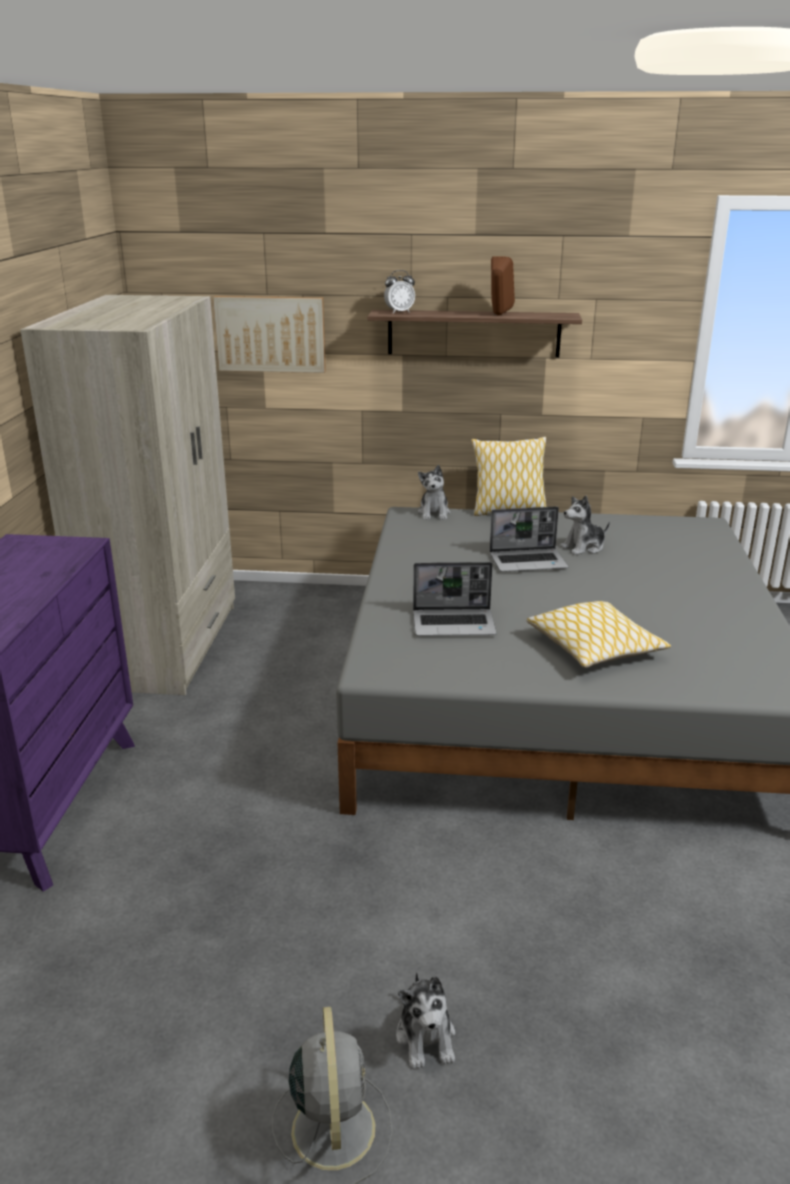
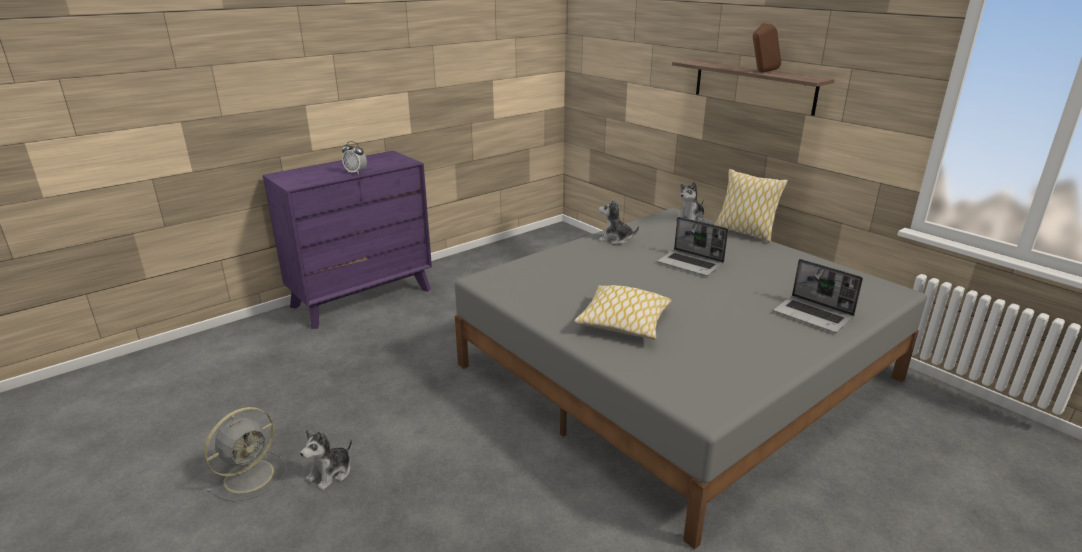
camera: 45 degrees right, 0 degrees up
beige wardrobe [20,295,235,695] -> none
picture [213,296,326,373] -> none
alarm clock [384,270,415,314] -> alarm clock moved to [342,141,367,175]
laptop [413,562,497,636] -> laptop moved to [774,259,863,333]
plush toy [560,495,610,555] -> plush toy moved to [599,199,639,244]

